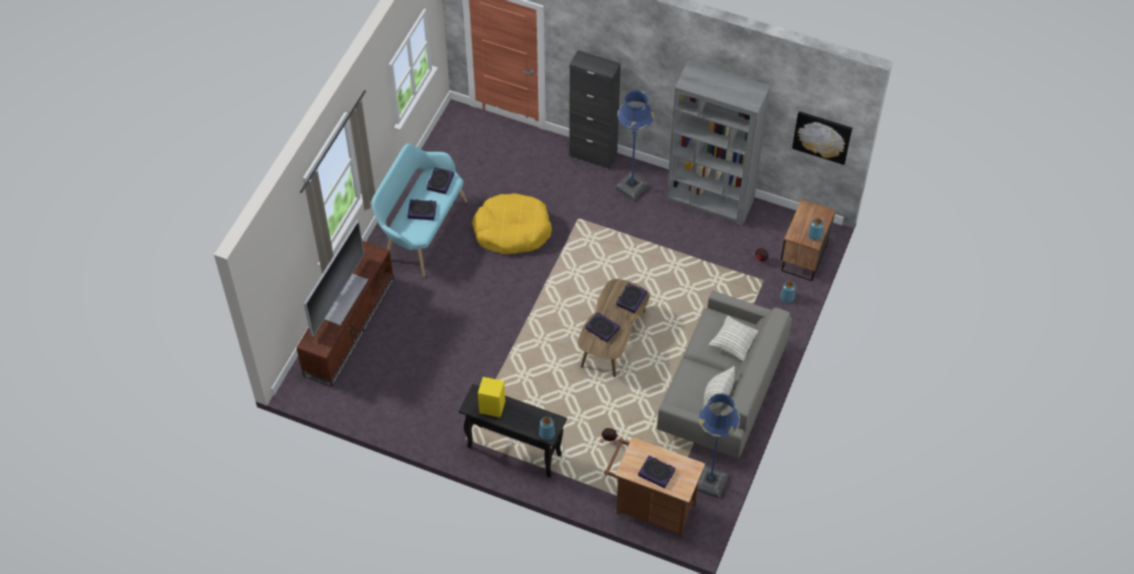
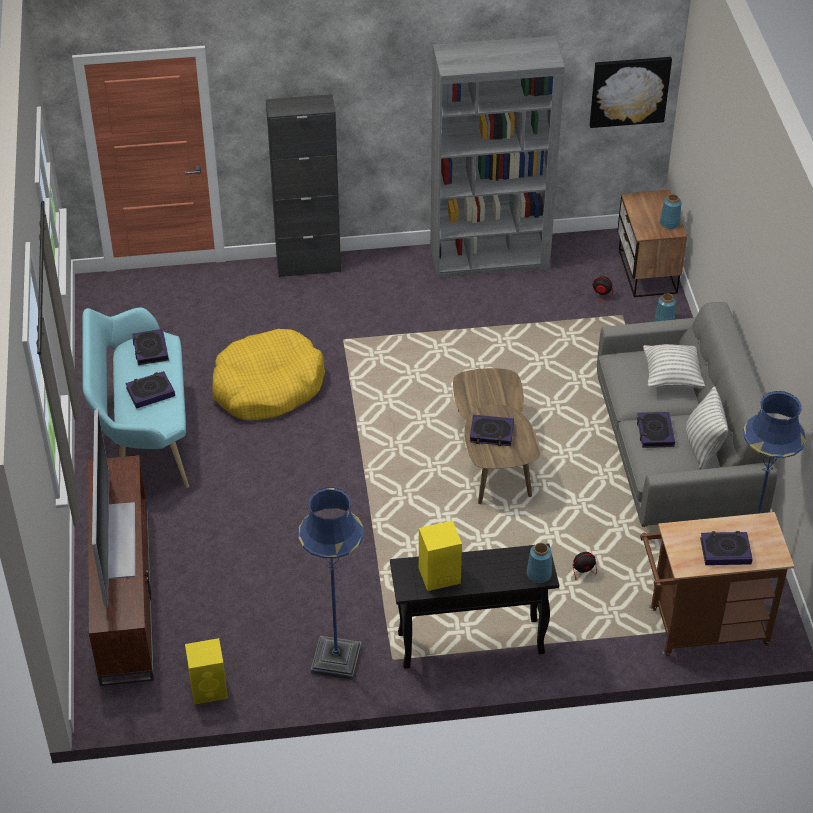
camera: 30 degrees left, 10 degrees down
blue floor lamp [615,90,654,201] -> blue floor lamp moved to [298,488,364,680]
book [616,283,647,314] -> book moved to [637,412,675,448]
none -> yellow speaker [185,638,228,704]

